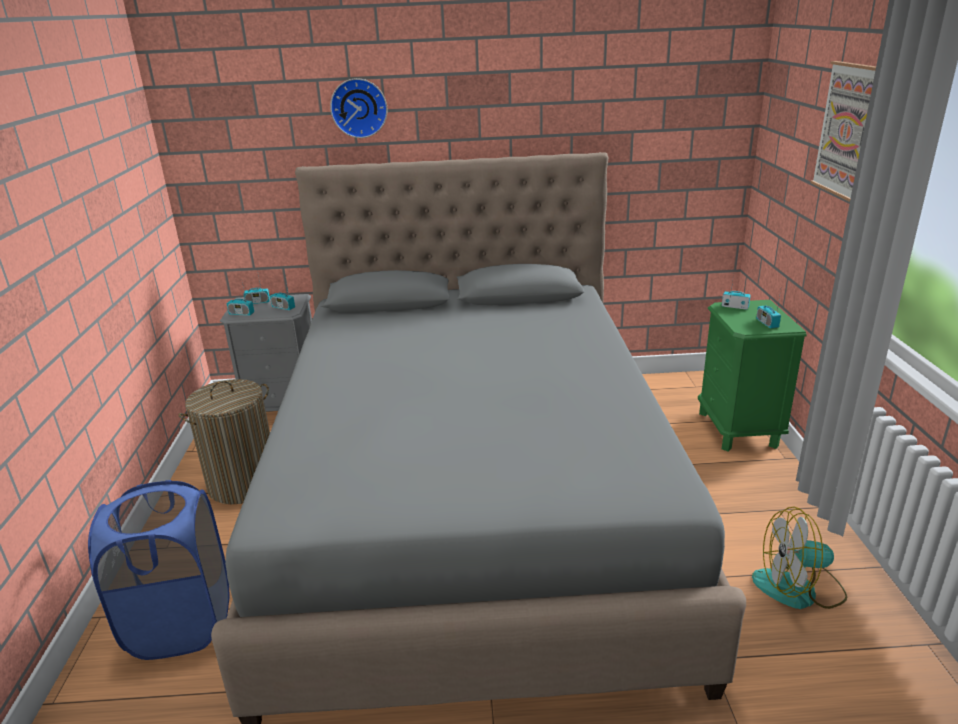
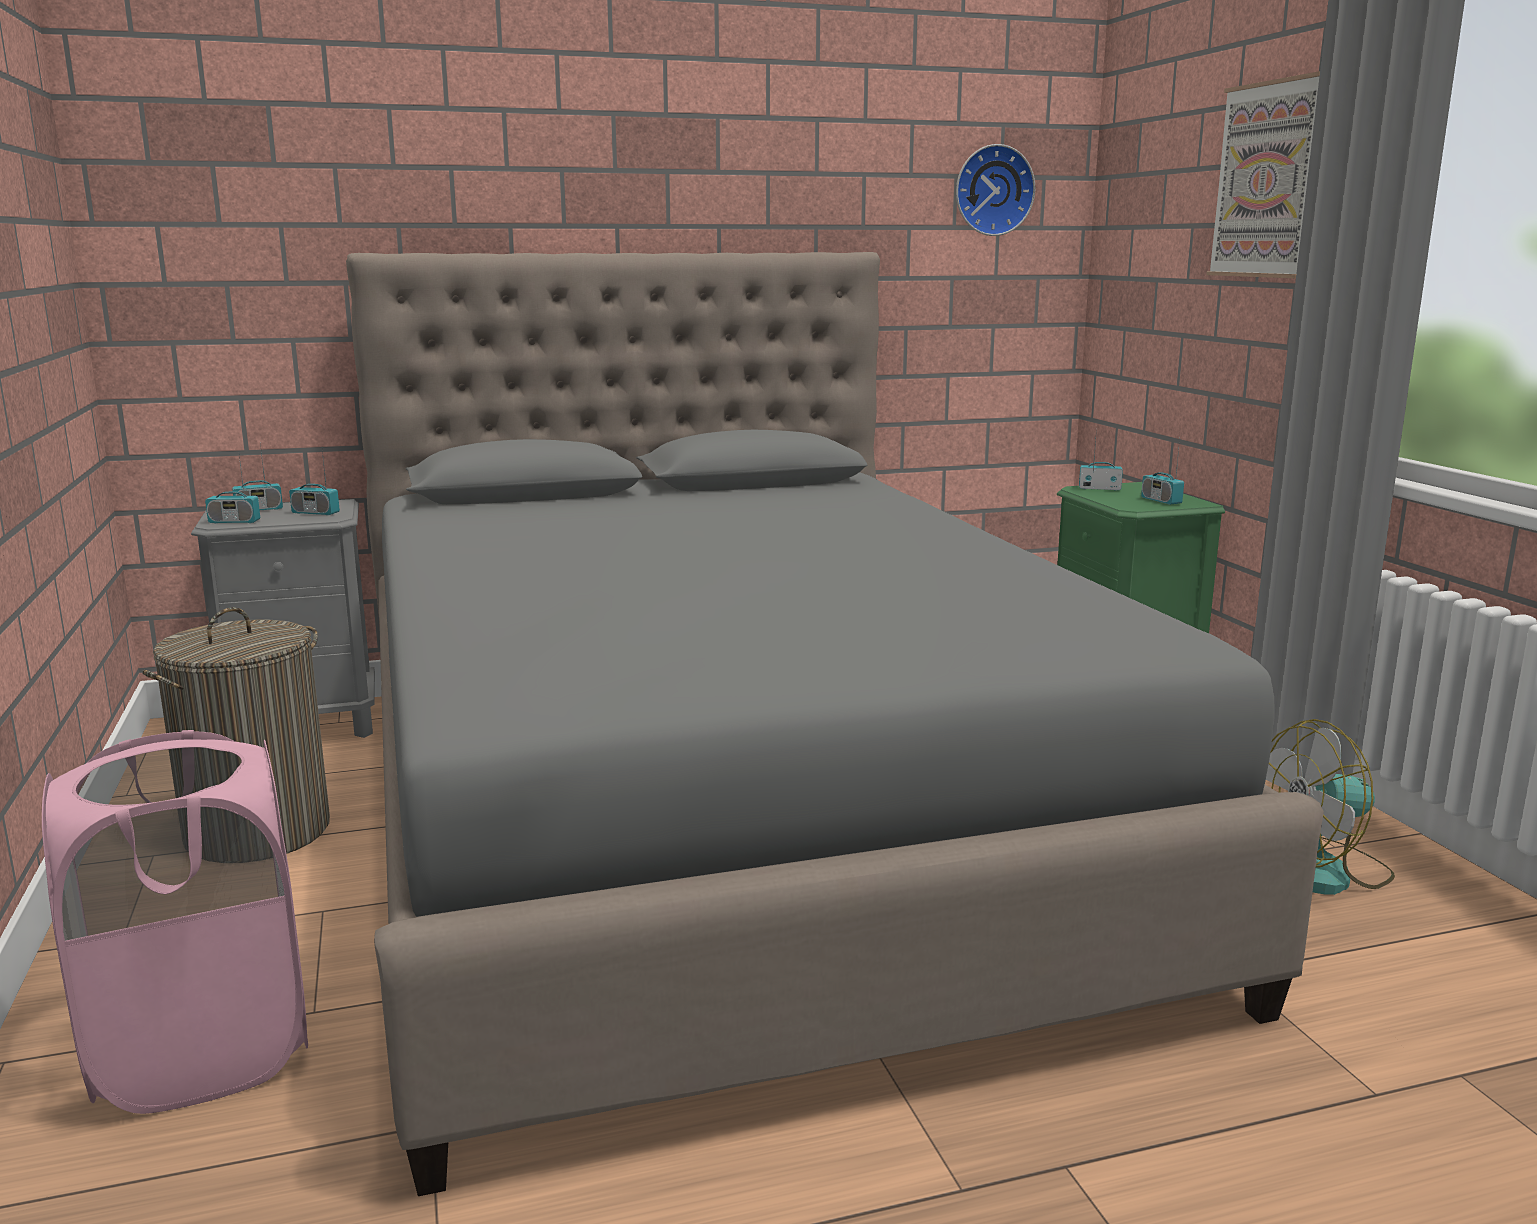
camera: 15 degrees left, 10 degrees down
blue laundry basket [88,480,229,660] -> pink laundry basket [42,730,308,1114]
wall clock [330,78,388,138] -> wall clock moved to [956,144,1035,236]

